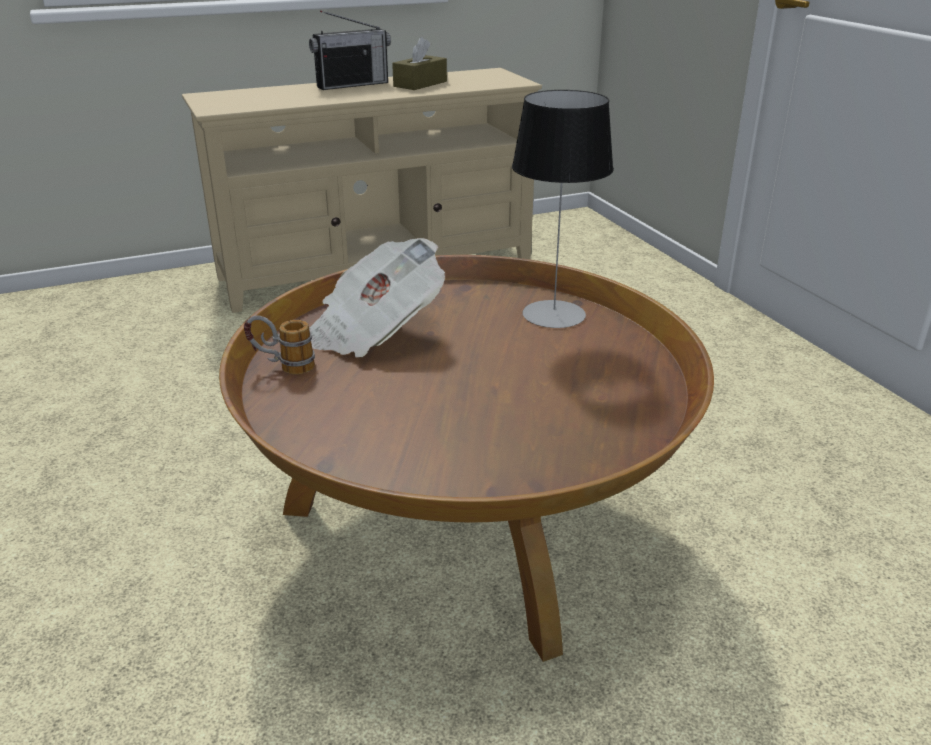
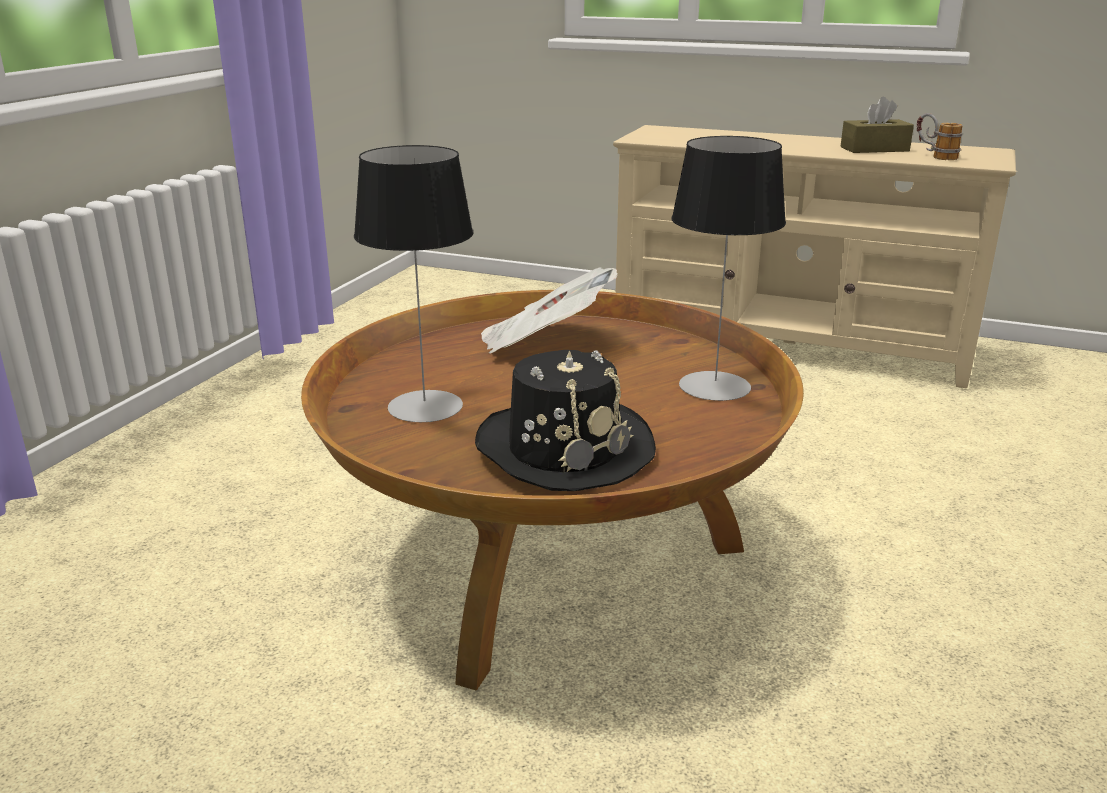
camera: 45 degrees right, 5 degrees down
mug [244,315,315,375] -> mug moved to [917,113,963,160]
radio [309,10,391,90] -> none
none -> table lamp [354,145,474,422]
none -> black hat [475,350,656,491]

